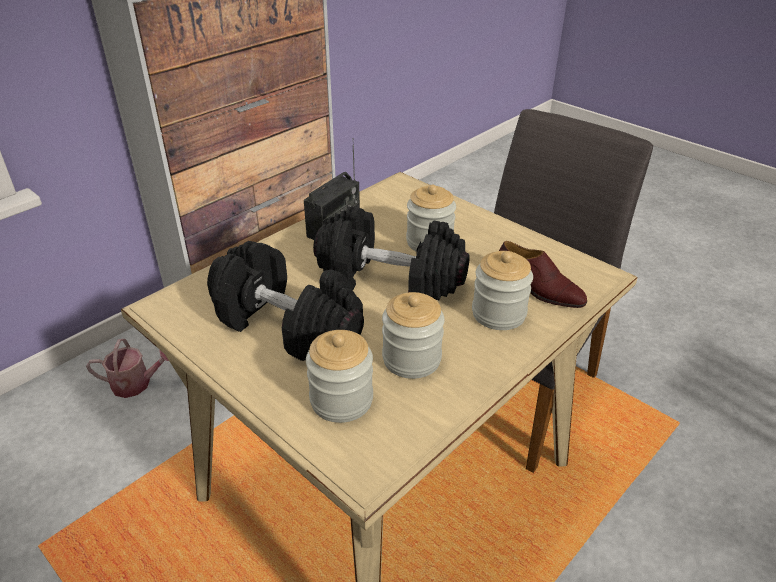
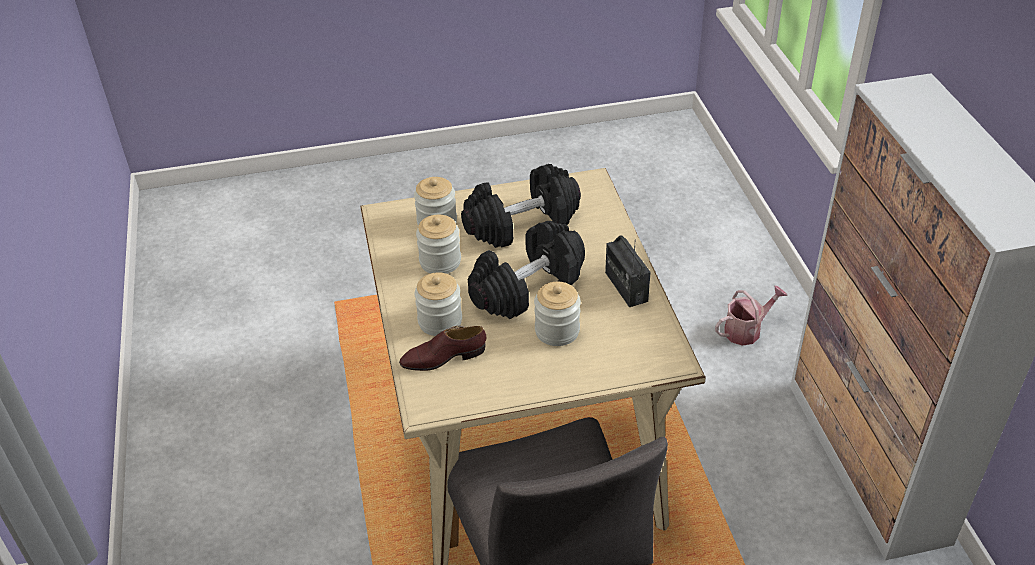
camera: 125 degrees right, 5 degrees up
watering can [86,339,169,398] -> watering can turned 150 degrees counterclockwise [715,285,787,346]

